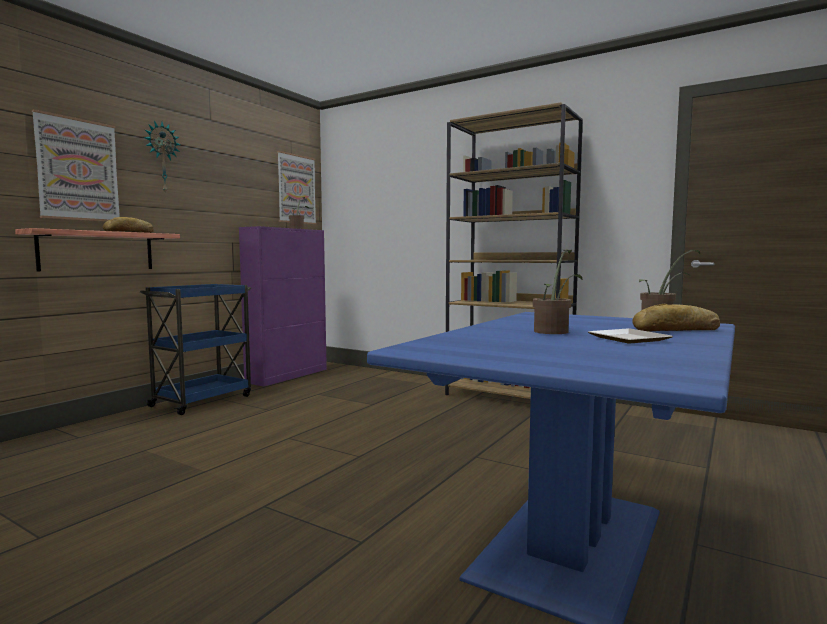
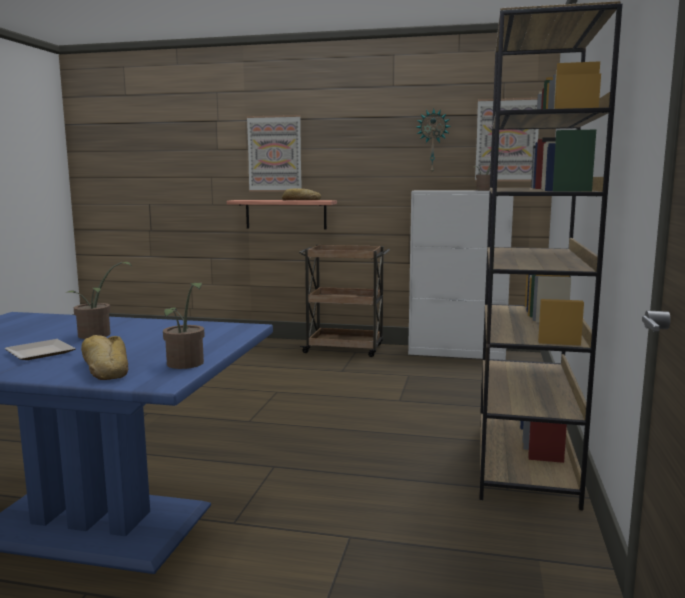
camera: 70 degrees right, 5 degrees up
blue cart [140,284,251,415] -> brown cart [299,245,390,357]
wall clock [144,120,180,194] -> wall clock moved to [416,109,451,172]
purple cabinet [239,226,327,387] -> white cabinet [408,190,514,360]

